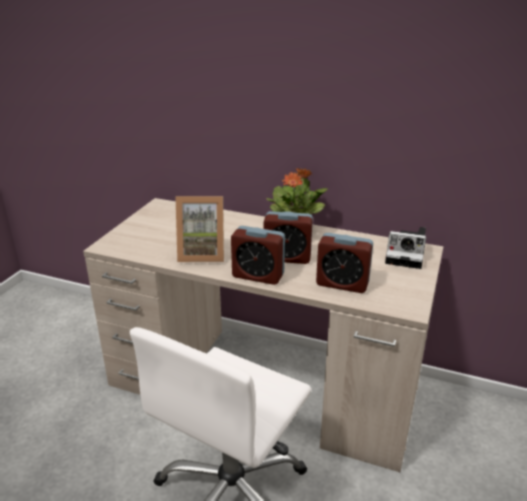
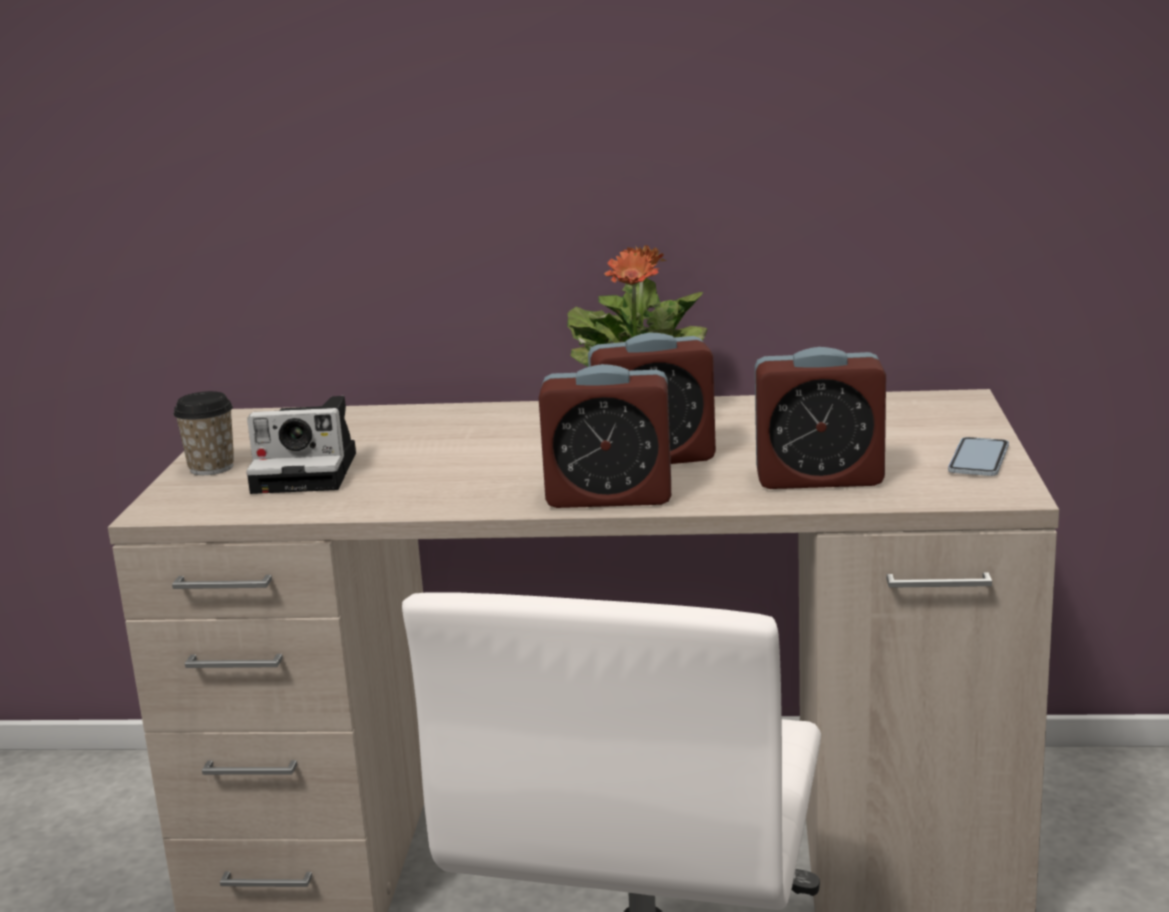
camera: 15 degrees left, 10 degrees down
picture frame [176,196,224,262] -> none
camera [385,227,426,269] -> camera moved to [246,396,356,494]
none -> cup [174,391,234,475]
none -> phone [948,437,1009,476]

